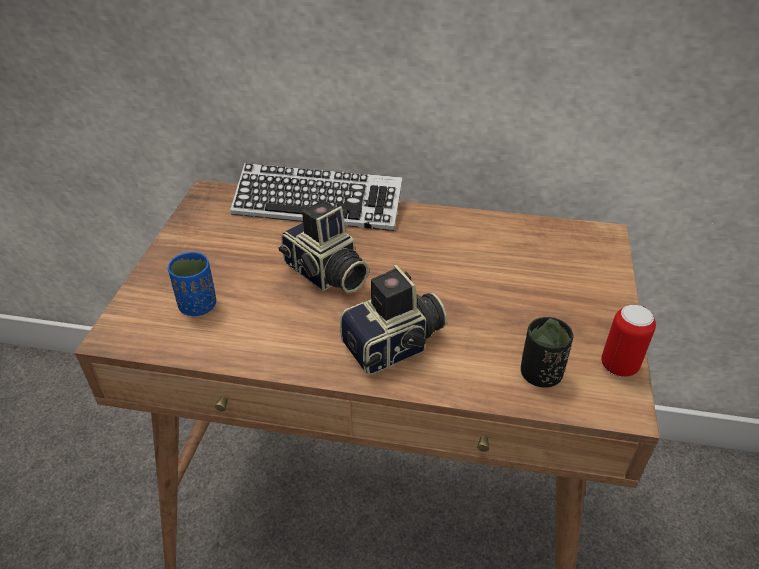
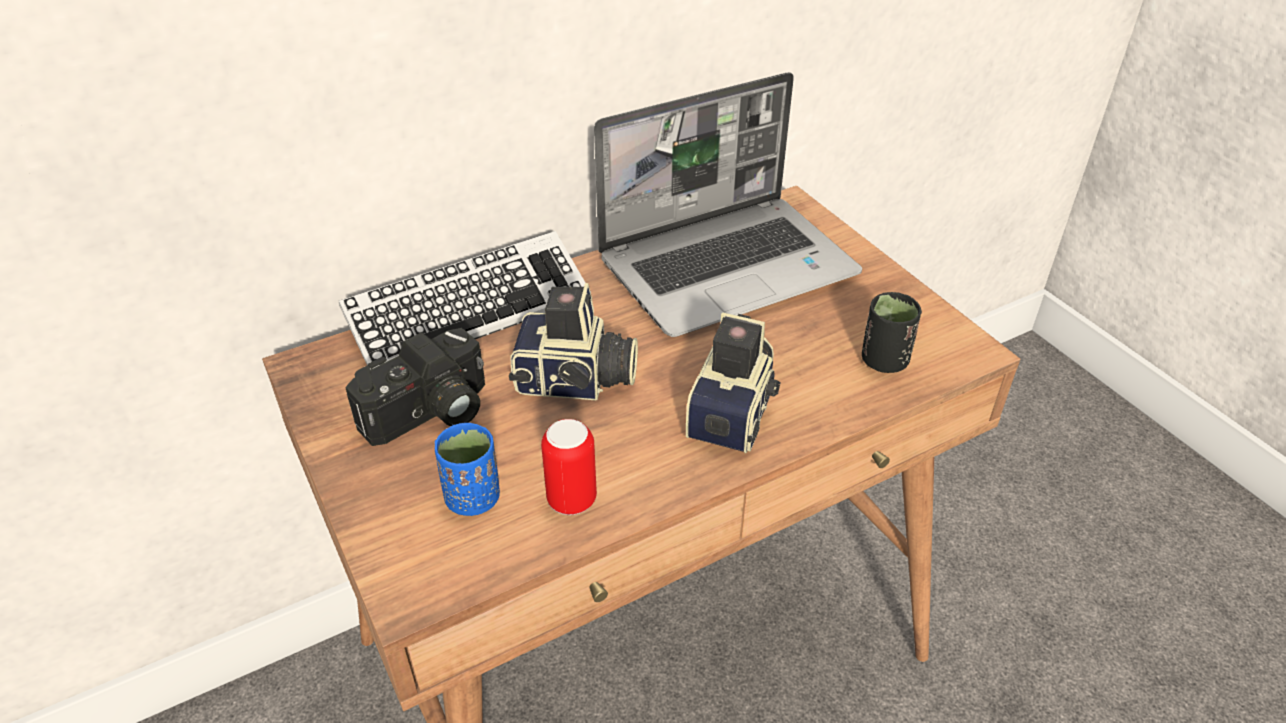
camera: 40 degrees left, 0 degrees up
can [601,305,656,377] -> can moved to [541,419,597,515]
none -> camera [345,328,485,446]
none -> laptop [594,72,862,337]

